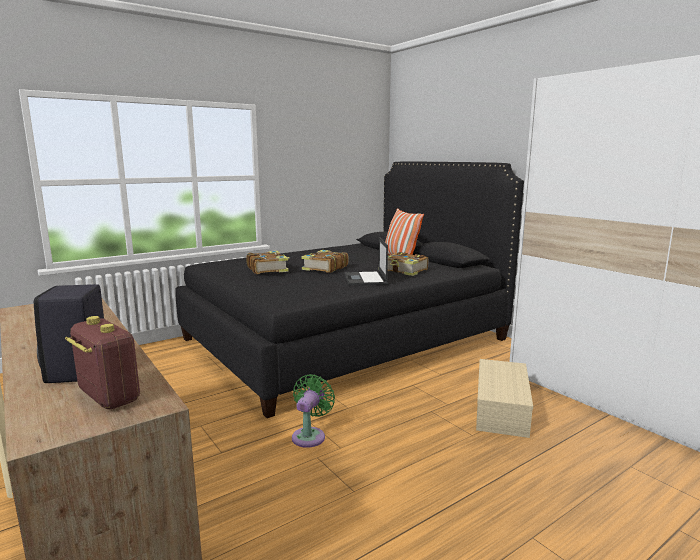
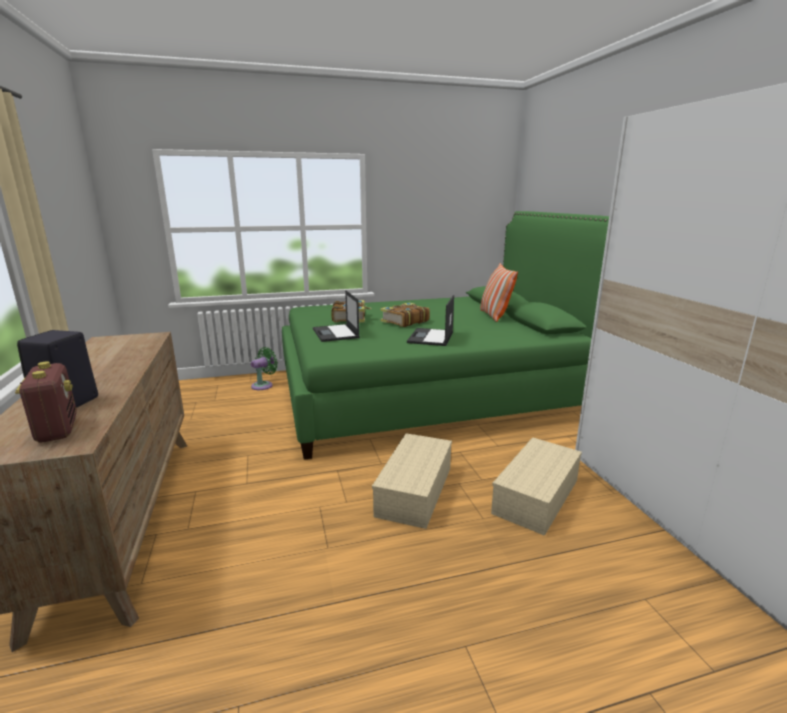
camera: 20 degrees right, 5 degrees up
black bed [175,161,524,418] -> green bed [282,211,609,460]
green fan [292,374,335,448] -> green fan moved to [251,347,278,390]
book [378,252,428,276] -> none
none -> laptop [313,290,360,342]
none -> beige storage box [372,433,452,529]

